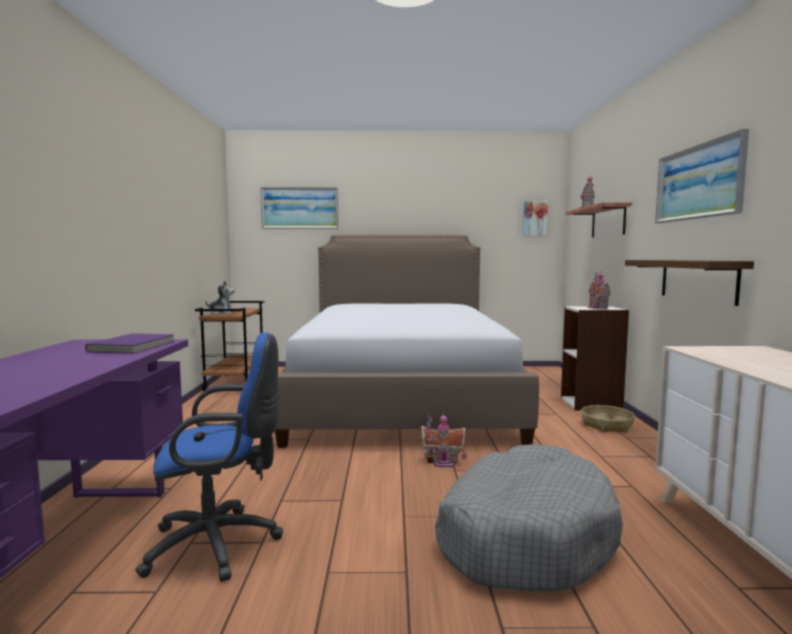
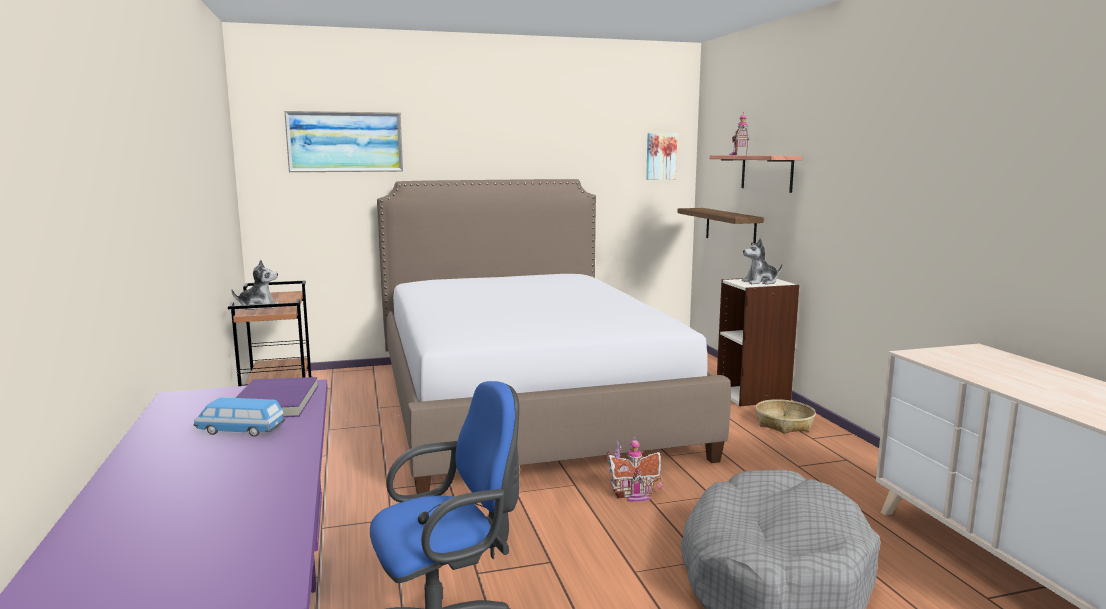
camera: 15 degrees left, 5 degrees up
toy house [587,271,611,309] -> plush toy [742,238,783,285]
shelf [625,260,754,306] -> shelf moved to [677,208,764,244]
picture [655,129,749,223] -> none
none -> toy car [194,398,285,437]

